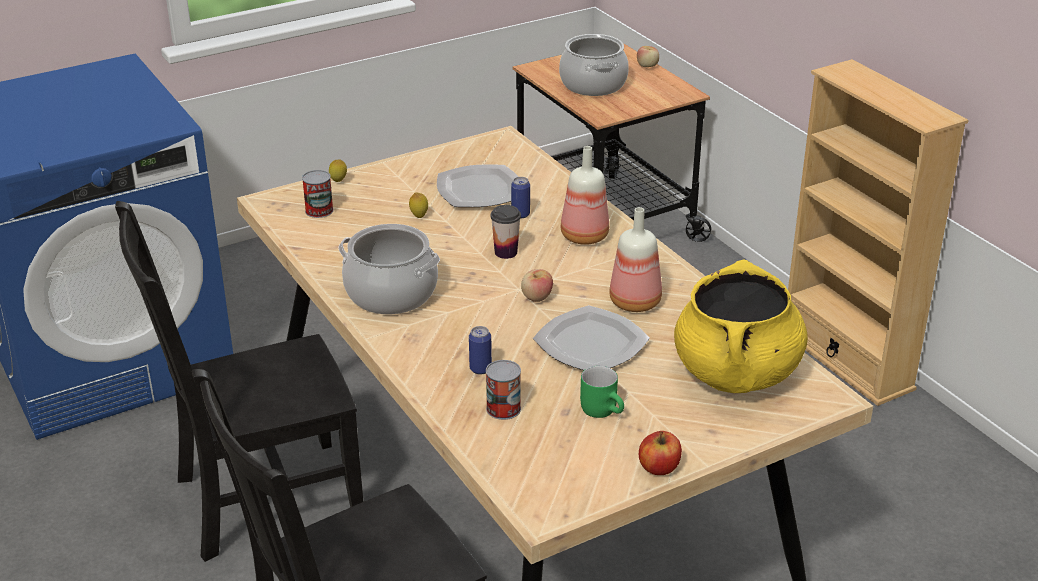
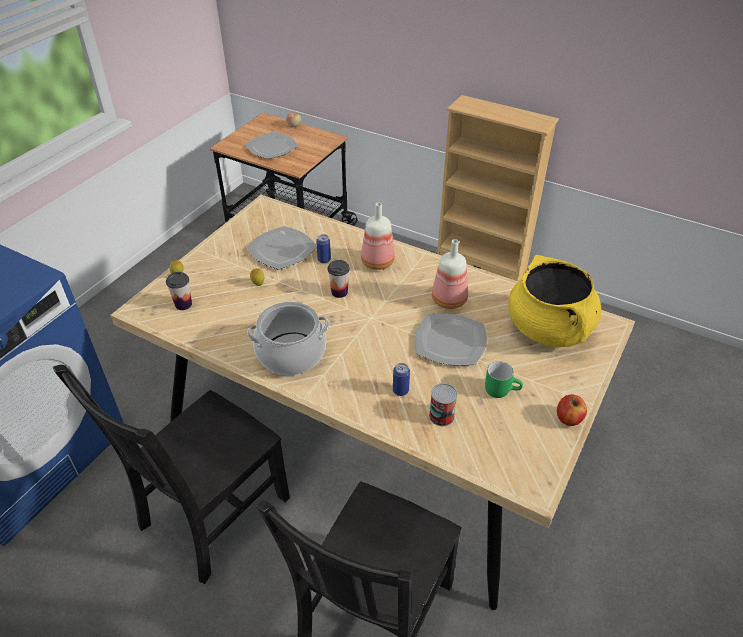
camera: 30 degrees left, 10 degrees up
can [302,170,333,218] -> cup [166,272,192,310]
apple [521,269,553,302] -> none
cooking pot [559,34,629,96] -> plate [245,132,299,159]

